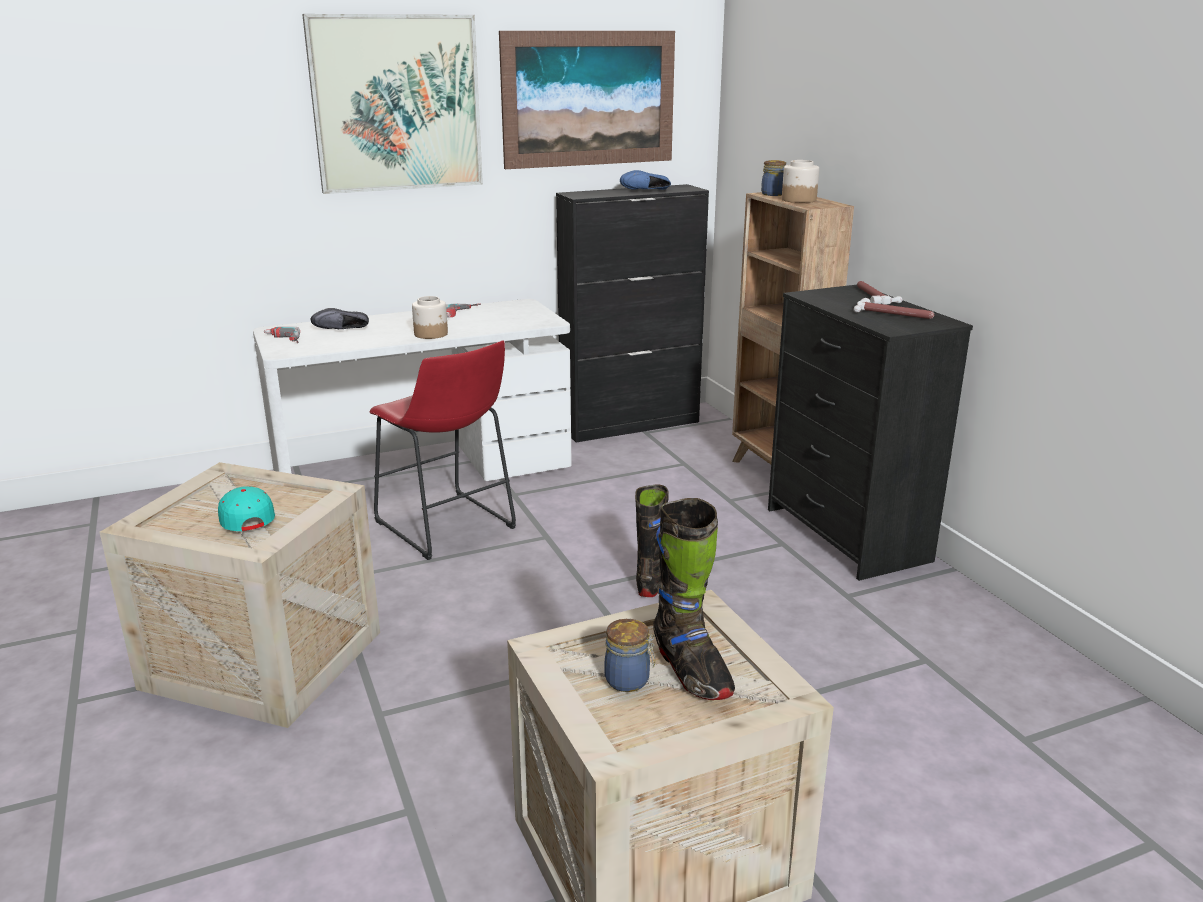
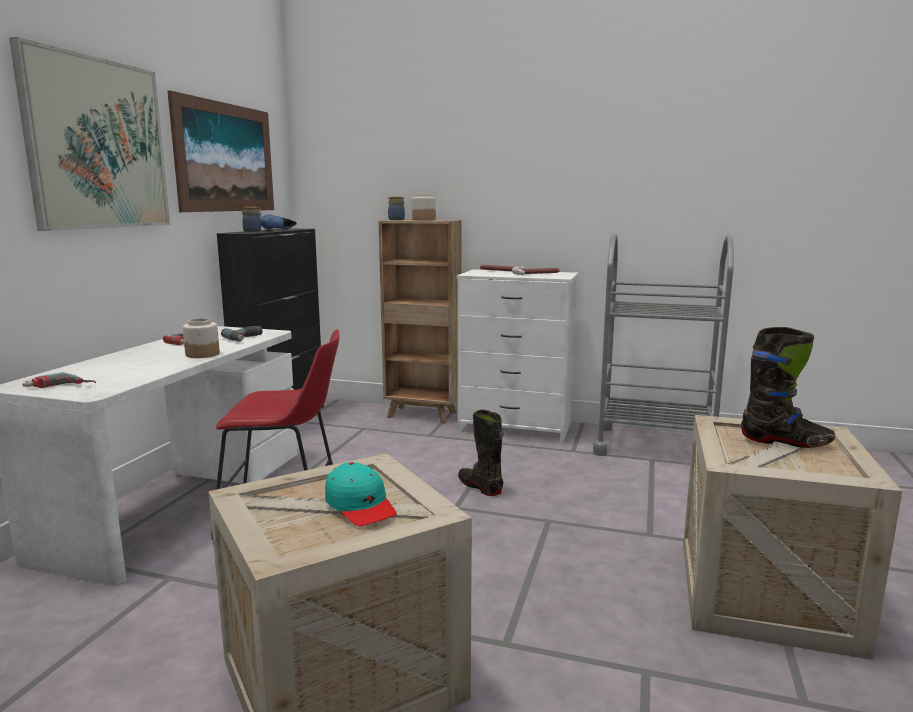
camera: 50 degrees left, 10 degrees down
turquoise cap [218,486,275,531] -> turquoise cap turned 135 degrees counterclockwise [325,462,397,526]
black shoe [311,308,369,329] -> none
jar [605,619,655,692] -> jar moved to [242,207,263,232]
black dresser [768,285,973,581] -> white dresser [456,269,578,443]
none -> power drill [221,326,263,341]
none -> grey cart [593,233,734,456]

